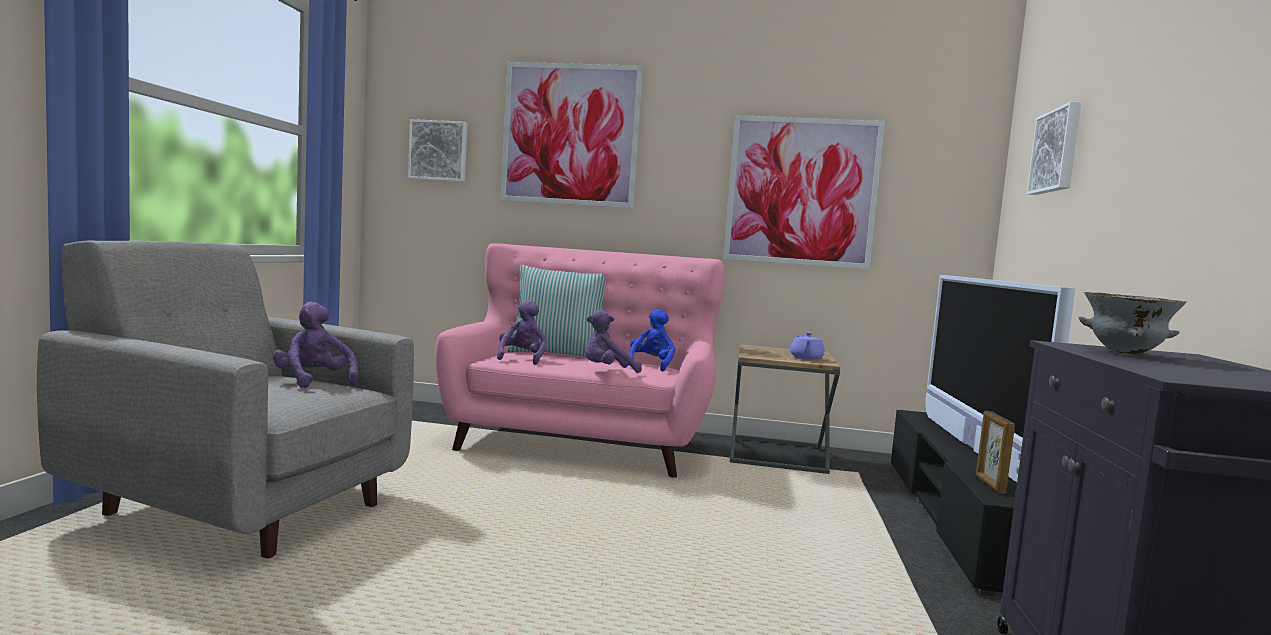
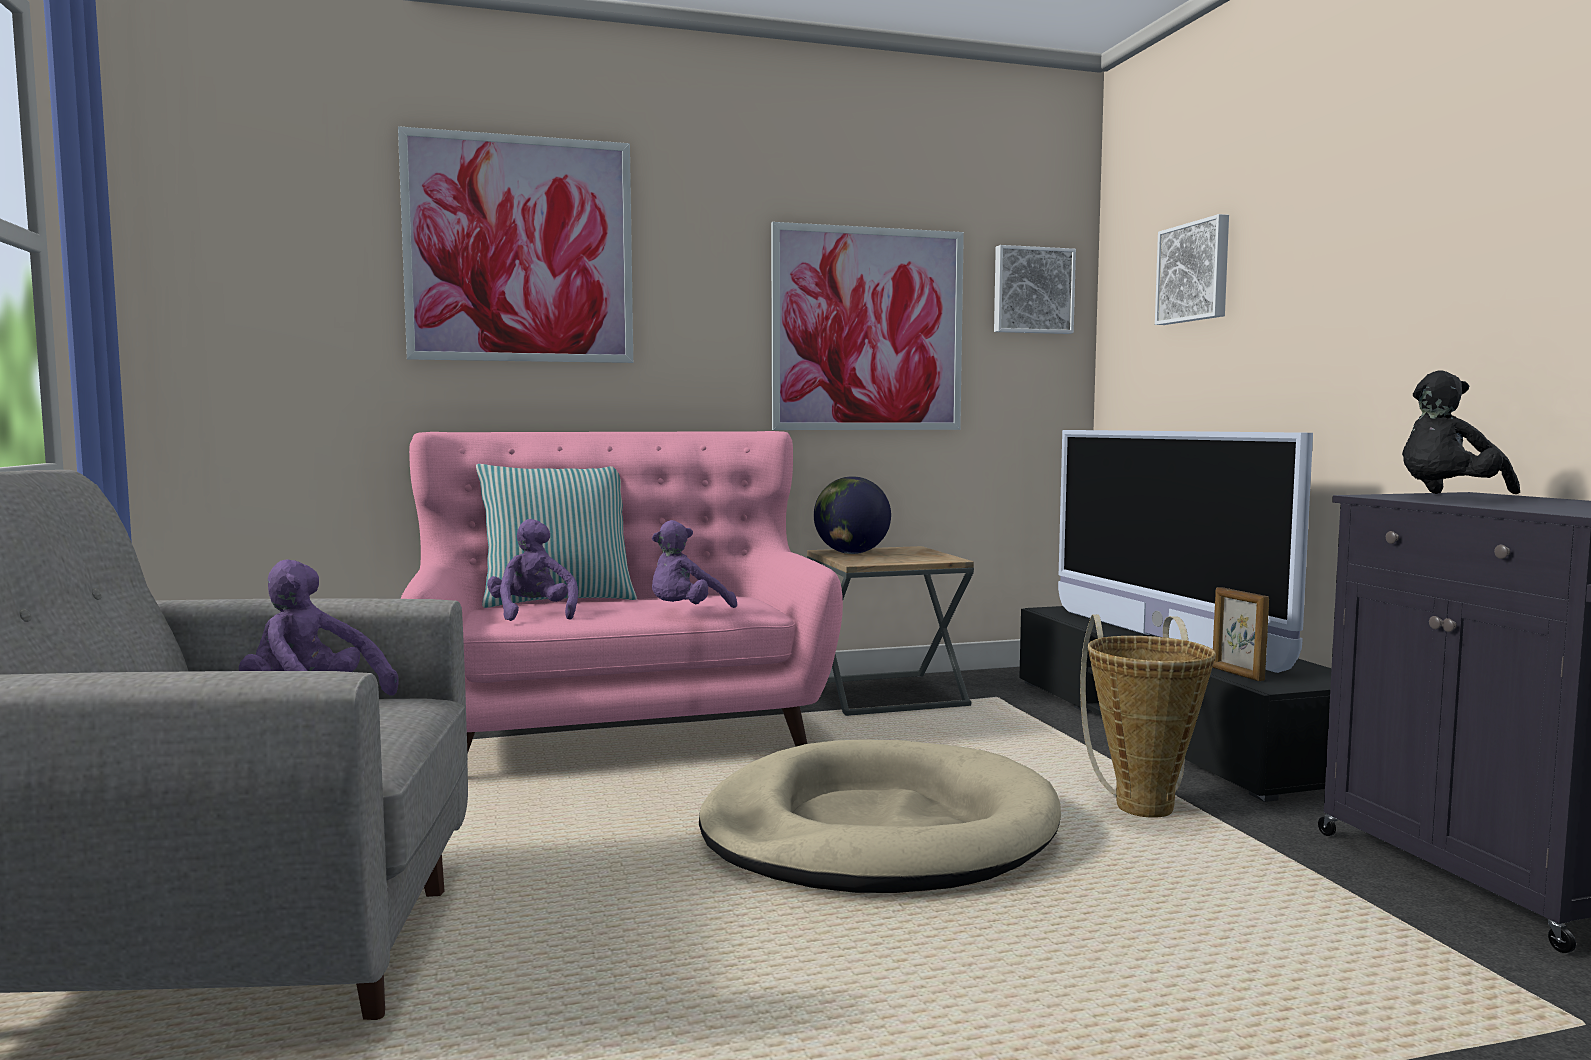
camera: 25 degrees left, 0 degrees up
picture [408,119,467,182] -> picture moved to [994,245,1076,334]
blue plush toy [628,309,675,372] -> none
purple teapot [790,332,825,360] -> none
grey bowl [1079,292,1186,354] -> black plush toy [1402,371,1520,495]
none -> beige dog bed [699,739,1061,893]
none -> globe [814,477,891,554]
none -> basket [1080,614,1216,818]

